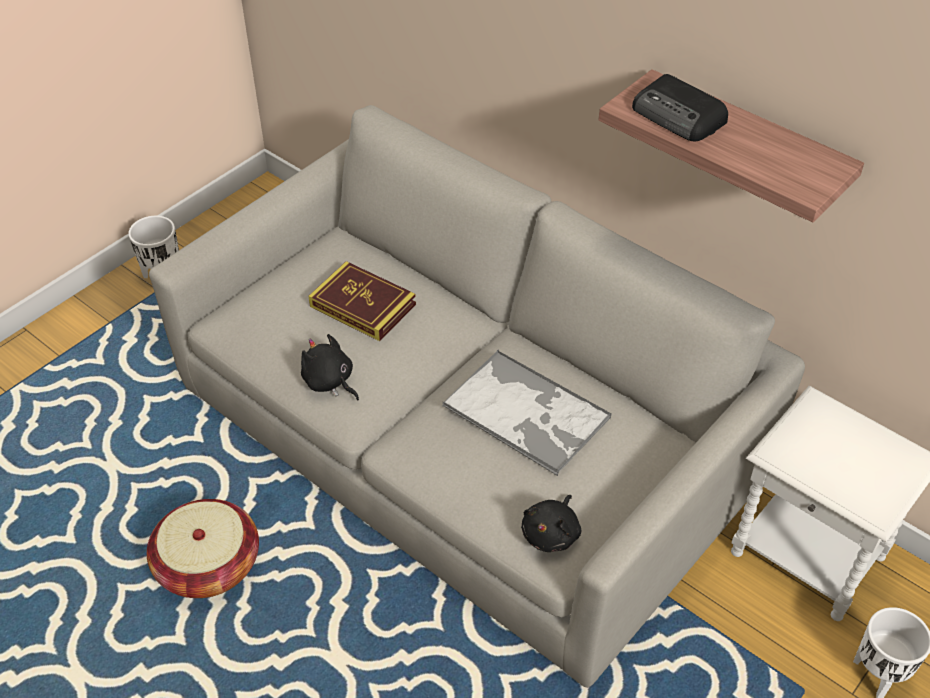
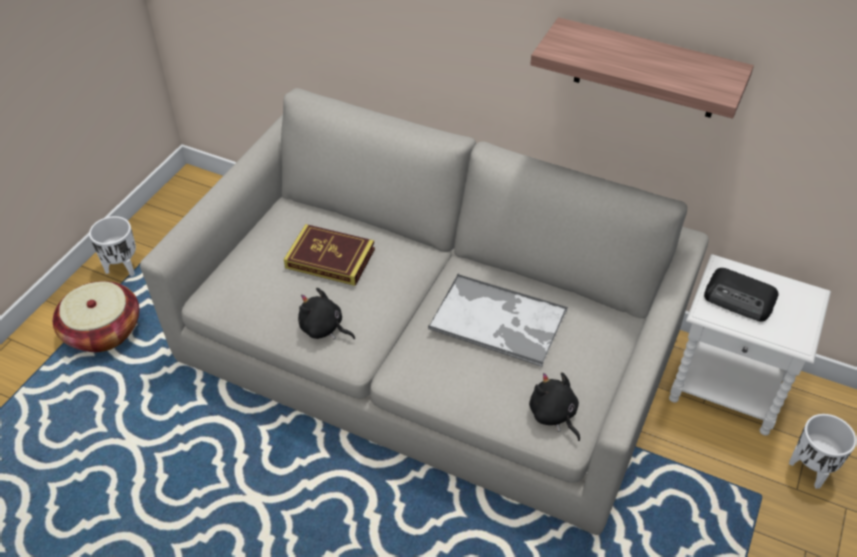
camera: 15 degrees left, 0 degrees up
basket [147,499,259,598] -> basket moved to [53,281,139,352]
black plush toy [521,495,581,552] -> black plush toy turned 135 degrees clockwise [529,372,580,441]
radio [632,74,728,141] -> radio moved to [704,268,779,322]

